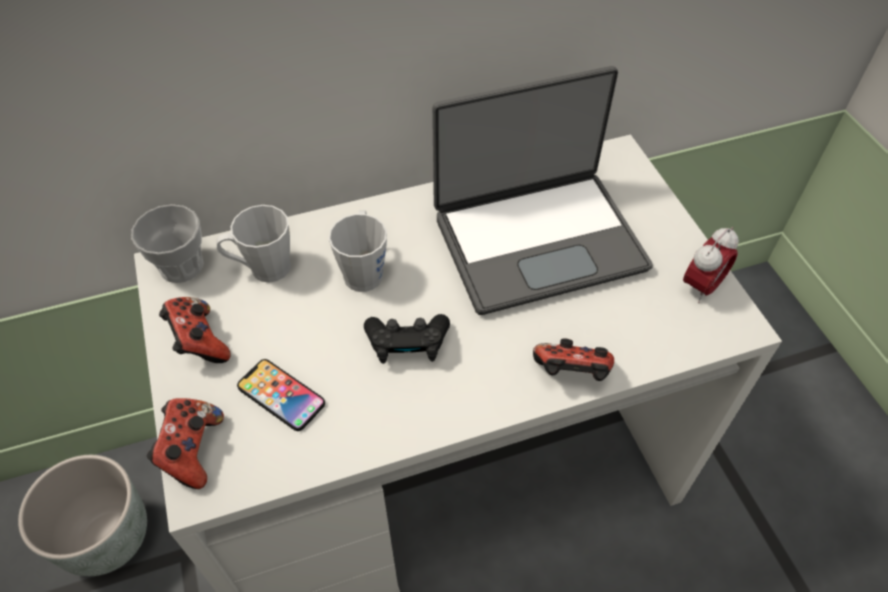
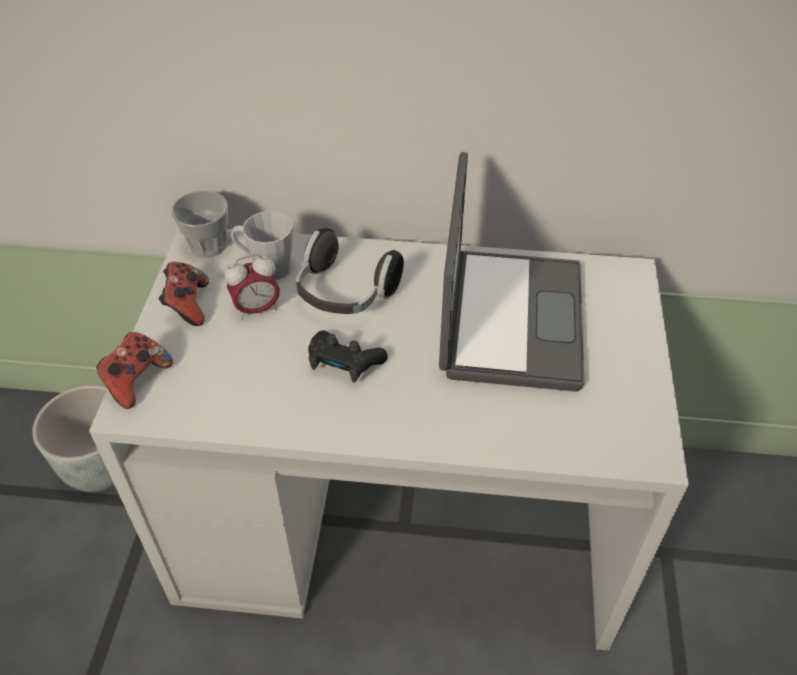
camera: 25 degrees right, 5 degrees down
phone [237,359,325,431] -> none
grey mug [329,210,387,292] -> headphones [295,228,404,314]
laptop [432,66,653,315] -> laptop turned 90 degrees counterclockwise [439,152,584,392]
game controller [533,338,614,381] -> none
alarm clock [683,227,739,303] -> alarm clock moved to [225,254,280,320]

